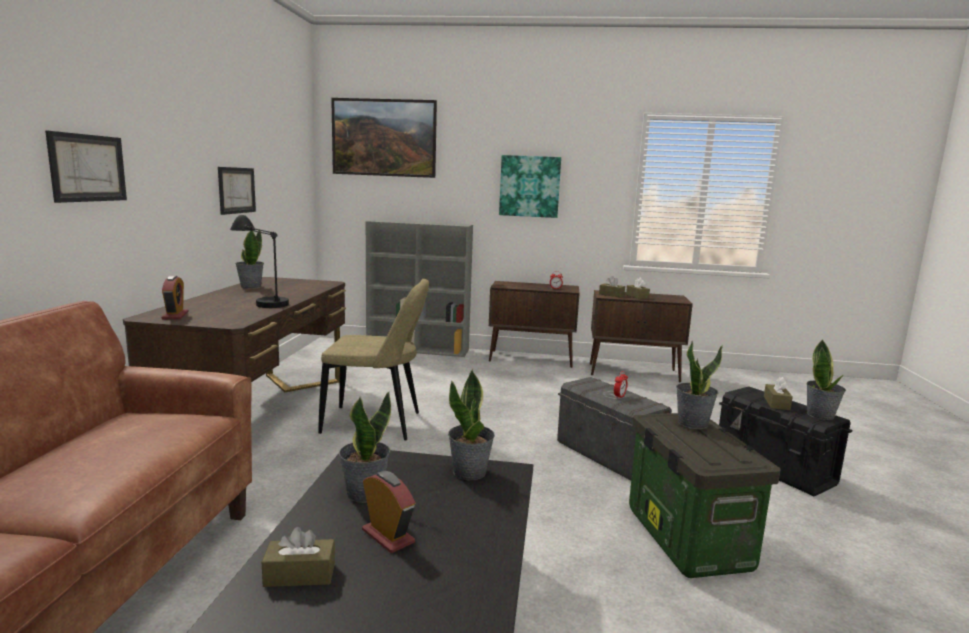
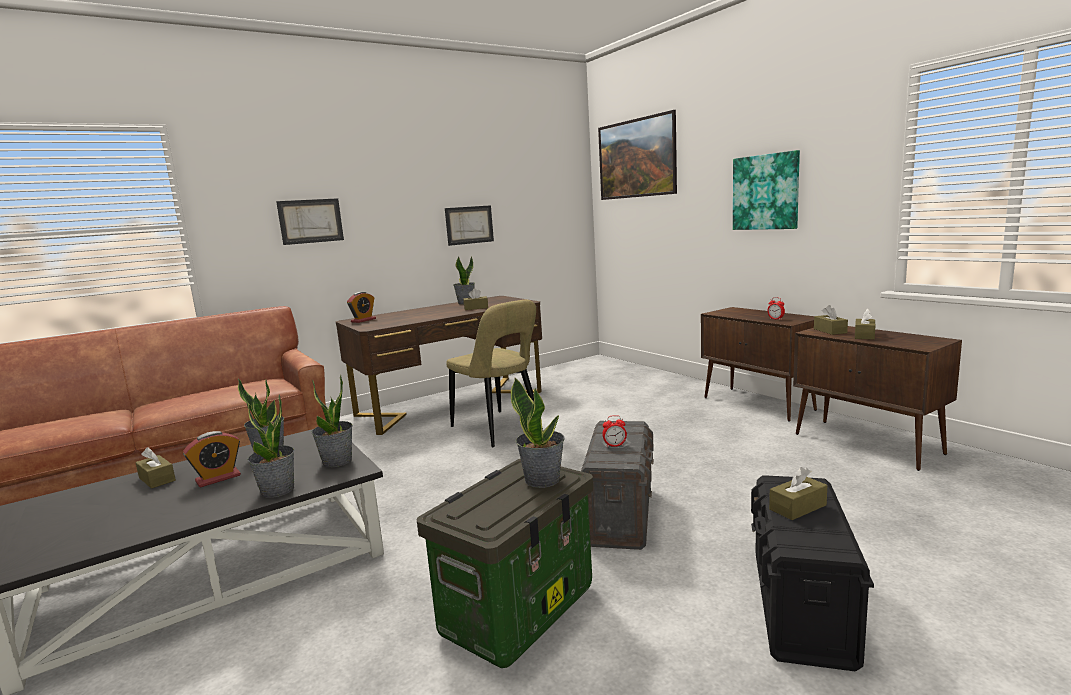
camera: 50 degrees right, 0 degrees up
black table lamp [230,215,289,308] -> none
alarm clock [362,471,415,553] -> alarm clock turned 45 degrees clockwise [183,431,241,488]
grey bookcase [366,220,473,357] -> none
potted plant [806,340,846,420] -> potted plant moved to [246,394,295,498]
none -> brown tissue box [463,288,488,310]

